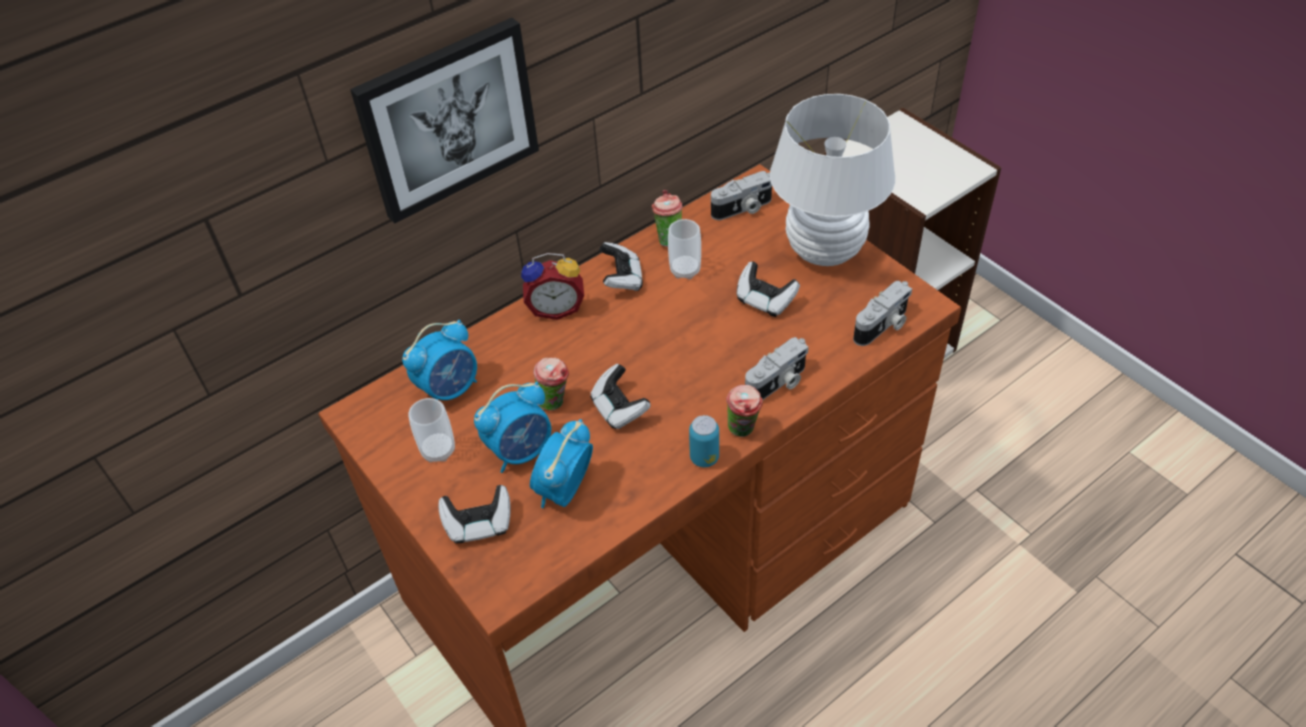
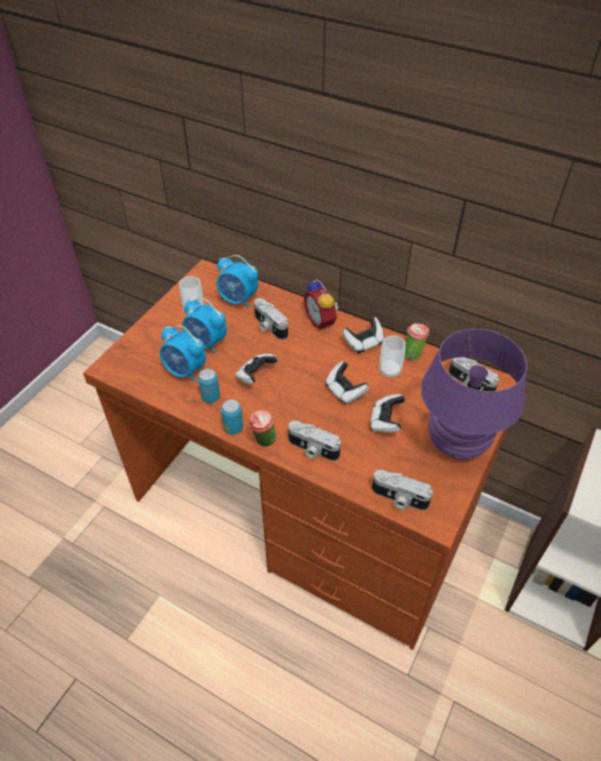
camera: 65 degrees right, 0 degrees up
picture [350,18,539,224] -> none
game controller [439,485,511,543] -> game controller moved to [325,361,369,405]
alarm clock [530,419,593,508] -> alarm clock turned 150 degrees counterclockwise [160,325,206,382]
cup [533,358,569,410] -> none
white table lamp [770,94,895,266] -> purple table lamp [421,328,527,459]
none -> can [198,368,220,403]
none -> camera [254,298,288,340]

